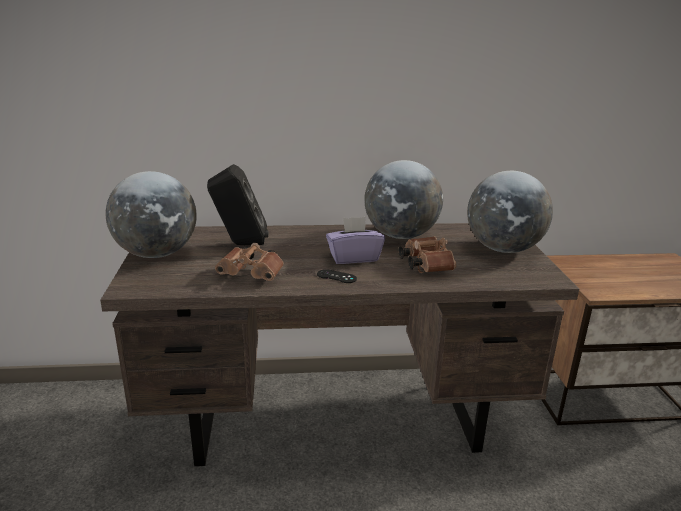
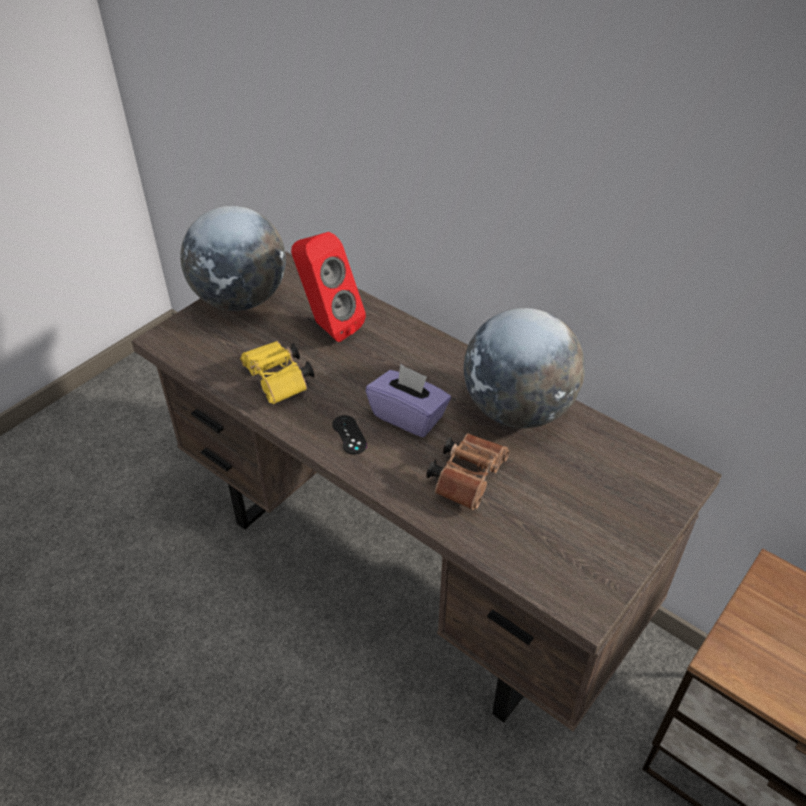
camera: 45 degrees right, 20 degrees up
black speaker [207,164,269,245] -> red speaker [291,232,366,342]
brown binoculars [215,243,284,281] -> yellow binoculars [240,341,315,404]
globe [467,171,553,253] -> none

